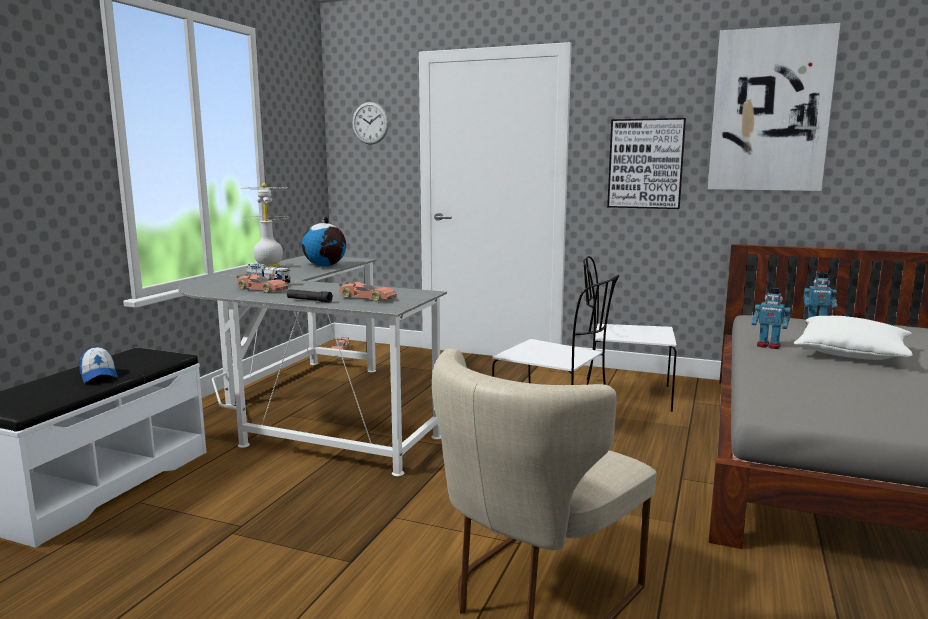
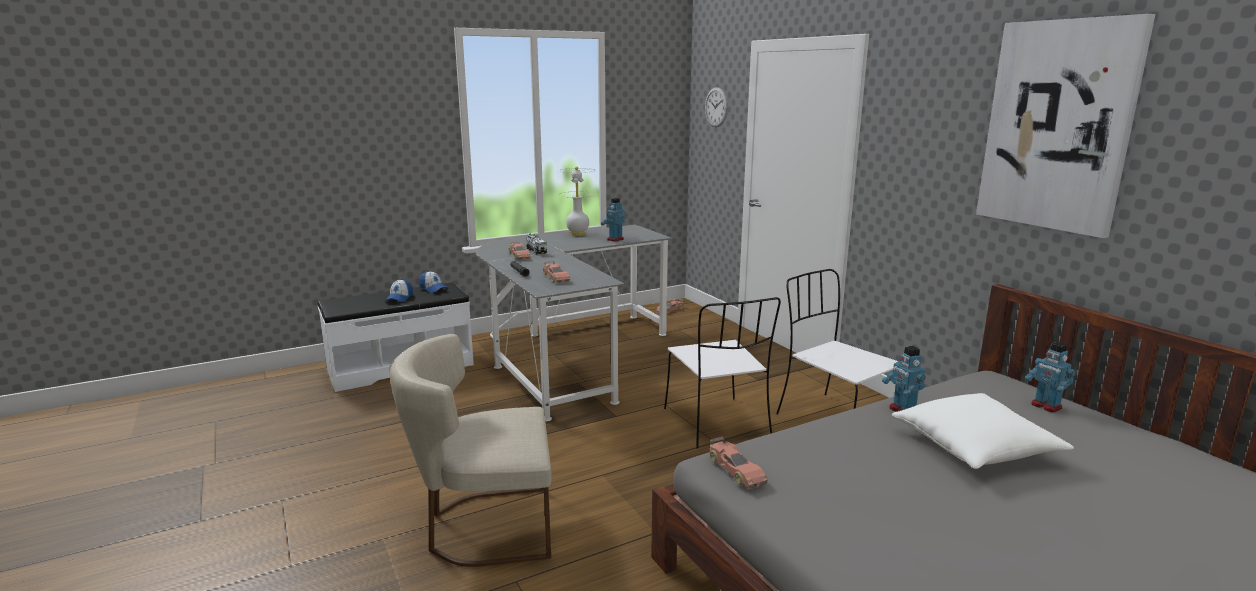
camera: 40 degrees right, 5 degrees up
globe [302,217,346,266] -> toy robot [601,198,625,242]
picture [607,118,686,209] -> none
none -> cap [419,271,448,293]
none -> toy car [710,437,768,489]

